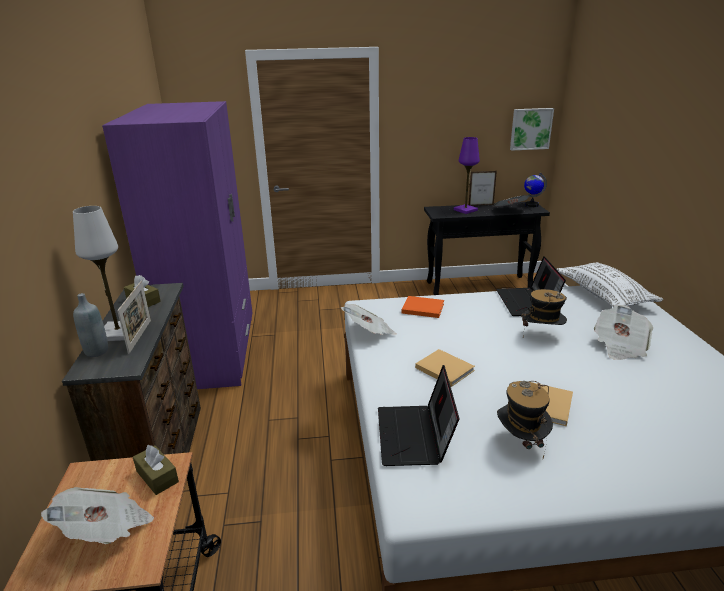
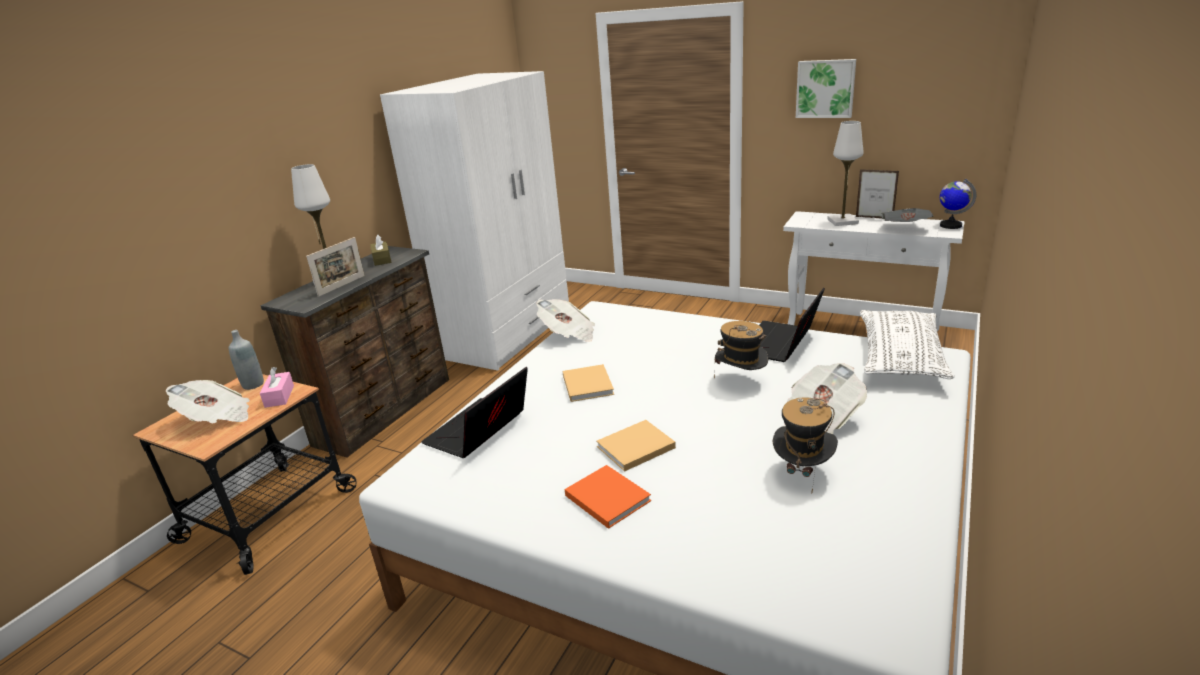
camera: 35 degrees right, 0 degrees up
grey bottle [73,293,108,357] -> grey bottle moved to [229,330,264,390]
purple wardrobe [102,101,253,389] -> white wardrobe [380,71,569,371]
brown tissue box [133,445,179,495] -> pink tissue box [260,367,294,408]
orange book [401,296,444,318] -> orange book moved to [565,465,651,529]
black console table [424,202,550,295] -> white console table [783,211,965,331]
purple table lamp [454,137,480,214] -> white table lamp [827,121,864,226]
hat [497,381,553,458] -> hat moved to [773,397,838,492]
picture [510,108,554,151] -> picture moved to [796,59,856,118]

